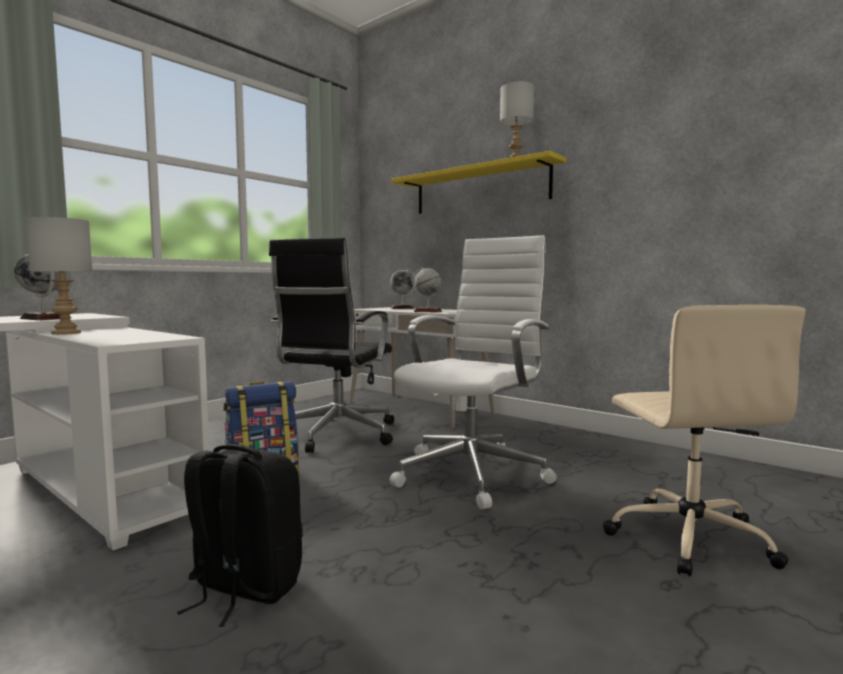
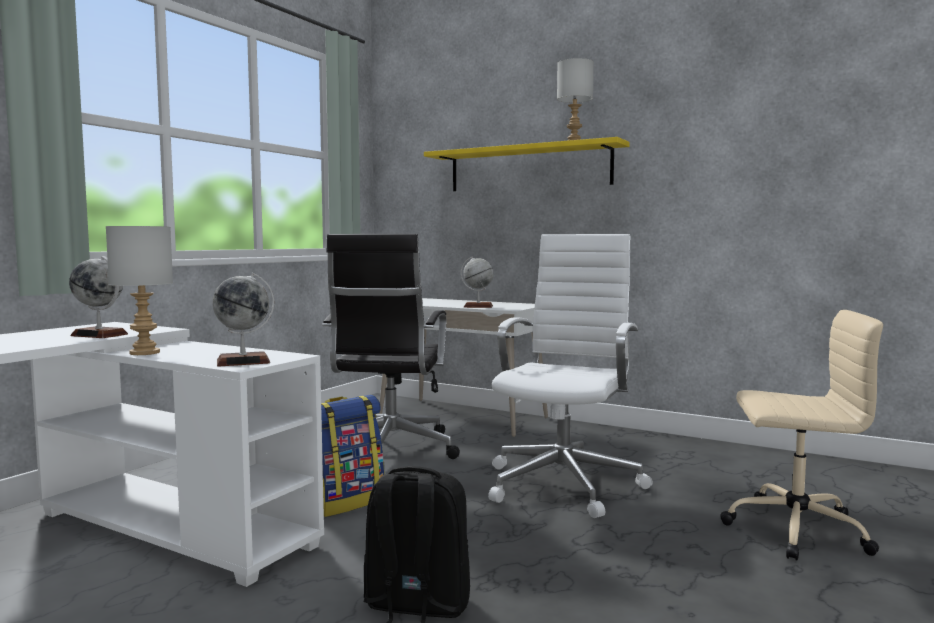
camera: 10 degrees left, 0 degrees up
globe [390,269,415,309] -> globe moved to [212,273,274,367]
beige office chair [603,305,806,576] -> beige office chair turned 60 degrees counterclockwise [720,310,883,561]

